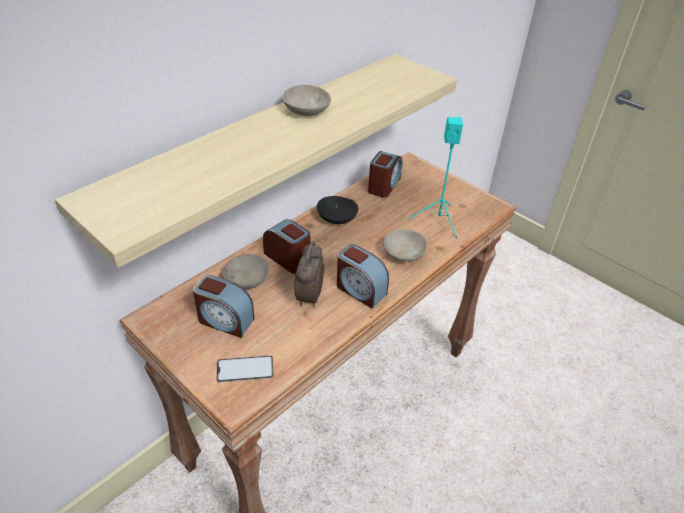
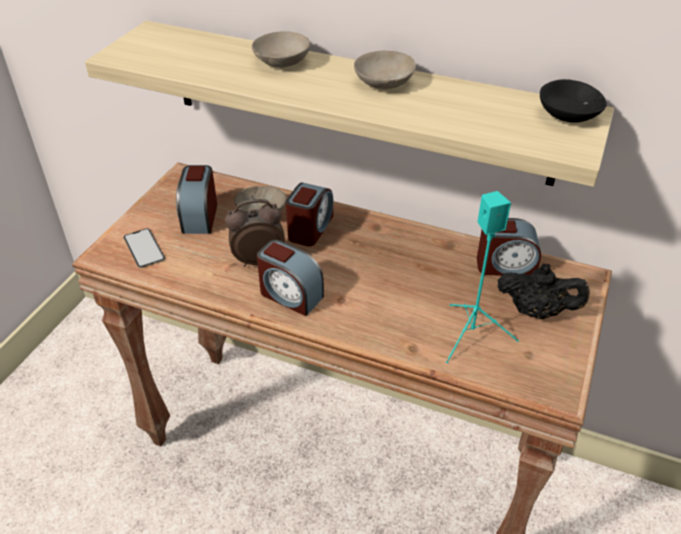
camera: 70 degrees right, 0 degrees up
black bowl [317,196,358,224] -> black bowl moved to [540,79,607,123]
alarm clock [337,244,389,308] -> alarm clock turned 75 degrees counterclockwise [257,240,324,316]
beige bowl [383,229,428,262] -> beige bowl moved to [252,31,310,68]
none -> black teapot [498,264,590,319]

